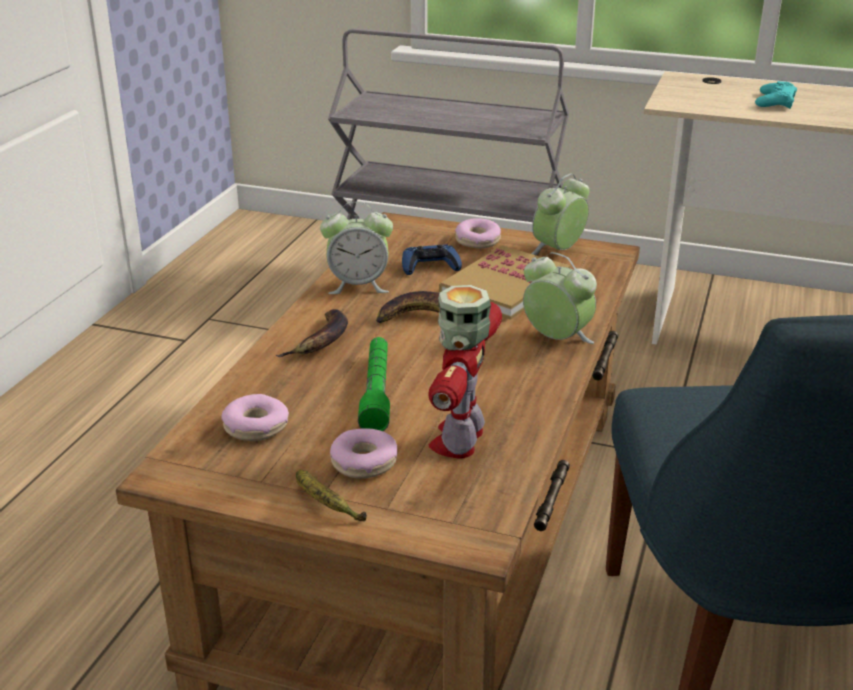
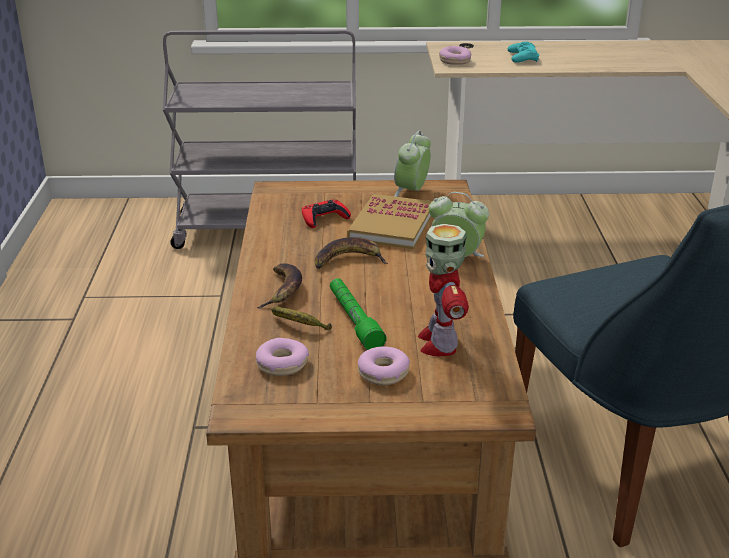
camera: 20 degrees left, 0 degrees up
banana [296,470,367,521] -> banana moved to [271,307,332,330]
alarm clock [320,202,393,294] -> none
blue game controller [402,244,462,275] -> red game controller [302,199,351,228]
donut [455,218,501,248] -> donut moved to [439,46,471,65]

